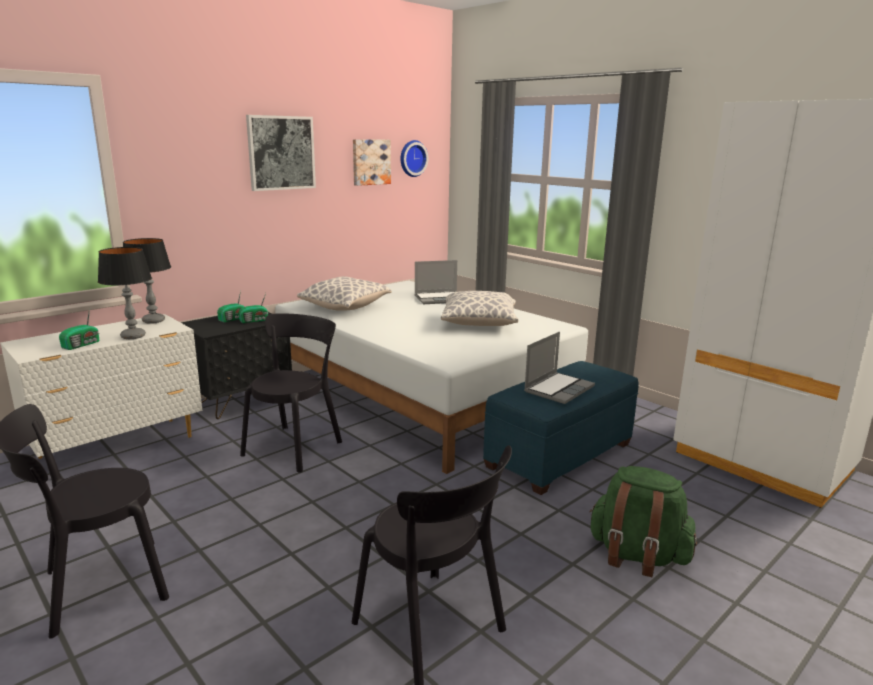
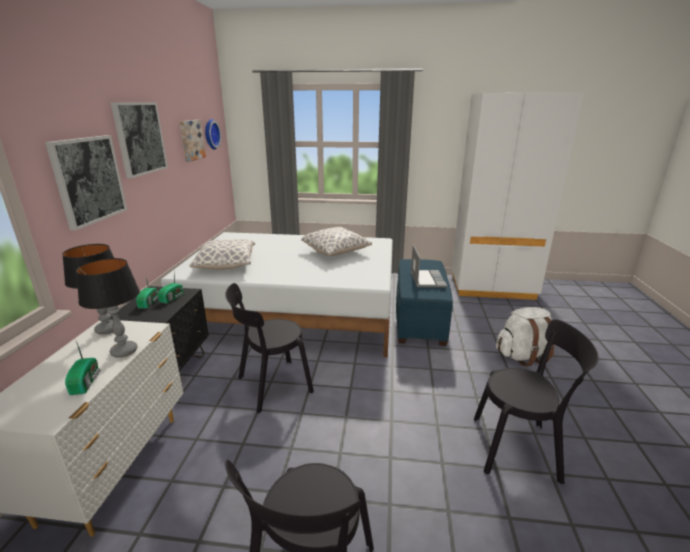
camera: 40 degrees left, 5 degrees up
black chair [240,314,342,473] -> black chair turned 105 degrees counterclockwise [225,283,314,413]
laptop [414,260,457,304] -> none
green backpack [589,466,697,577] -> white backpack [496,307,555,366]
none -> picture [45,135,127,230]

